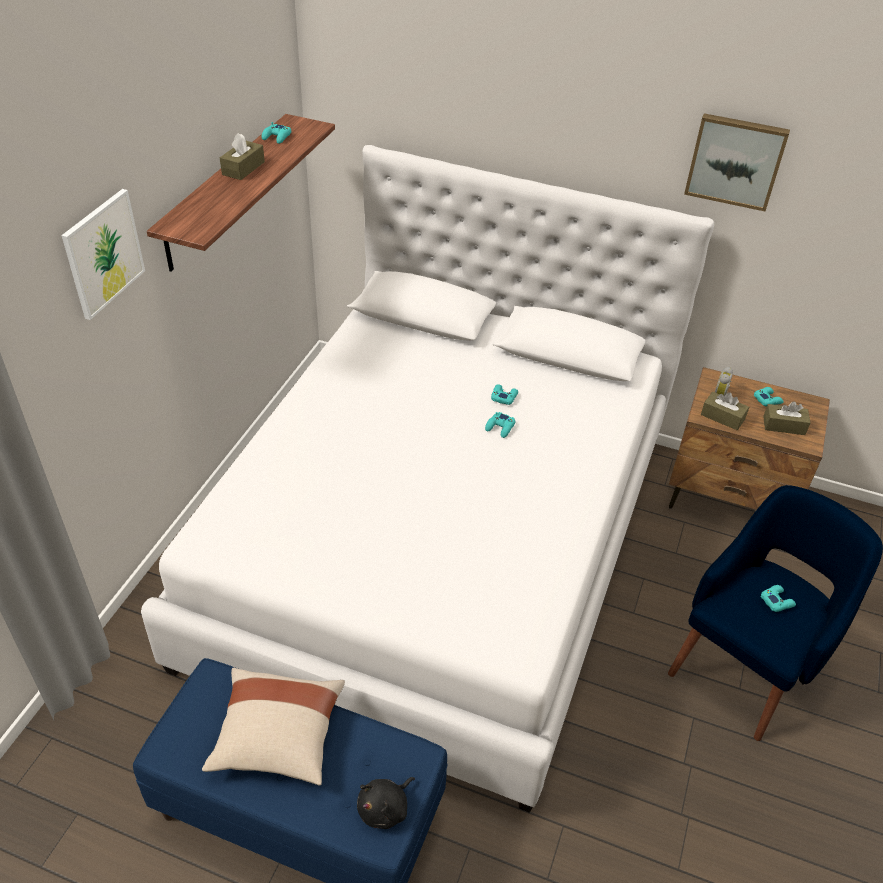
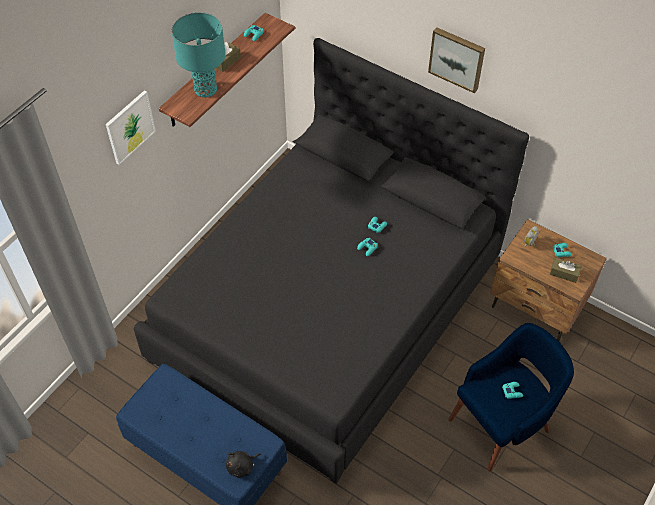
camera: 15 degrees right, 10 degrees up
white bed [141,145,714,813] -> black bed [134,38,529,484]
beige pillow [202,668,345,785] -> none
picture [684,113,790,211] -> picture moved to [428,27,485,93]
brown tissue box [701,392,749,430] -> none
none -> turquoise table lamp [172,12,226,97]

